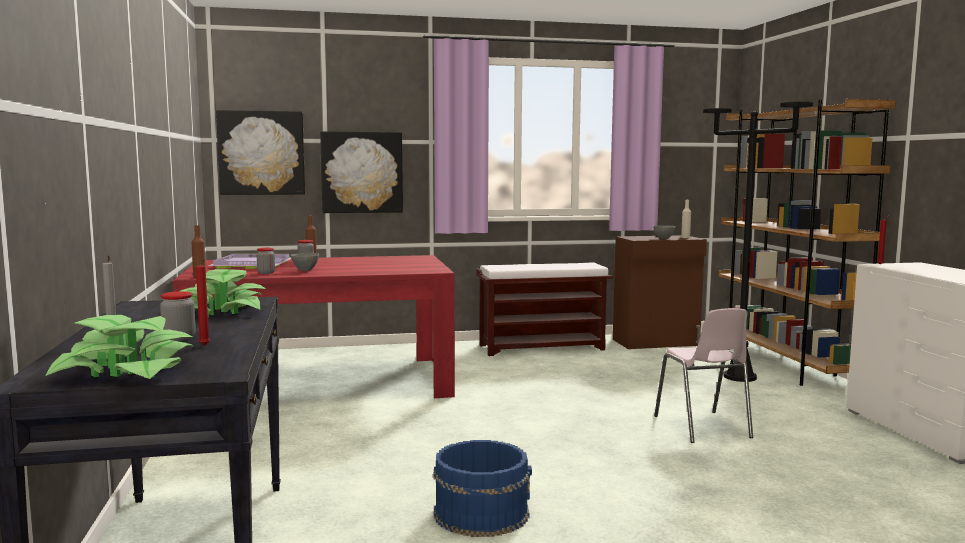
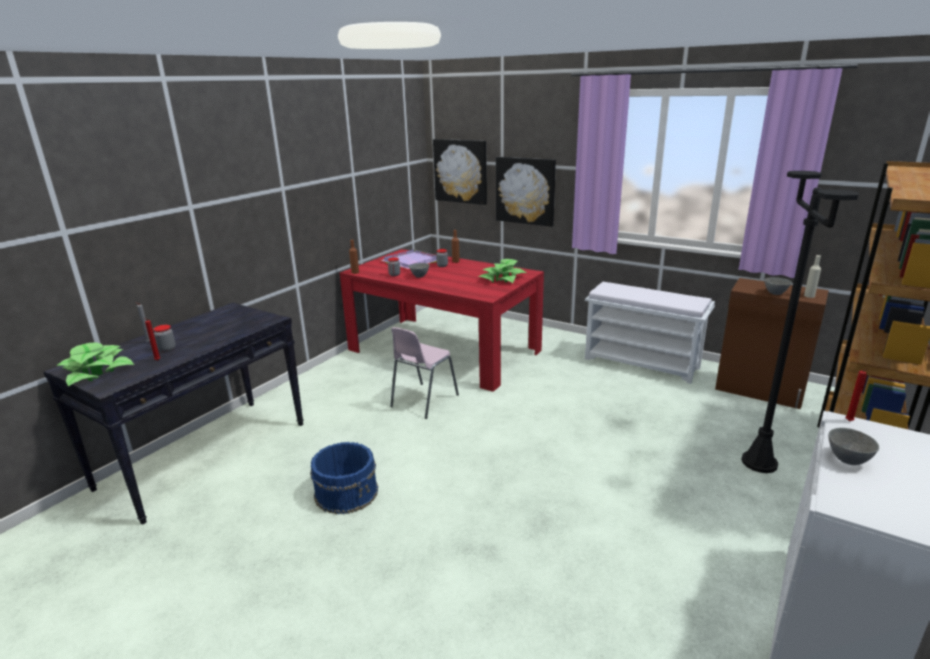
camera: 45 degrees right, 15 degrees up
potted plant [180,269,266,318] -> potted plant moved to [478,259,526,283]
brown bench [476,262,613,356] -> white bench [585,282,715,384]
pink chair [654,308,753,443] -> pink chair moved to [390,327,459,419]
none -> grey bowl [828,428,879,465]

